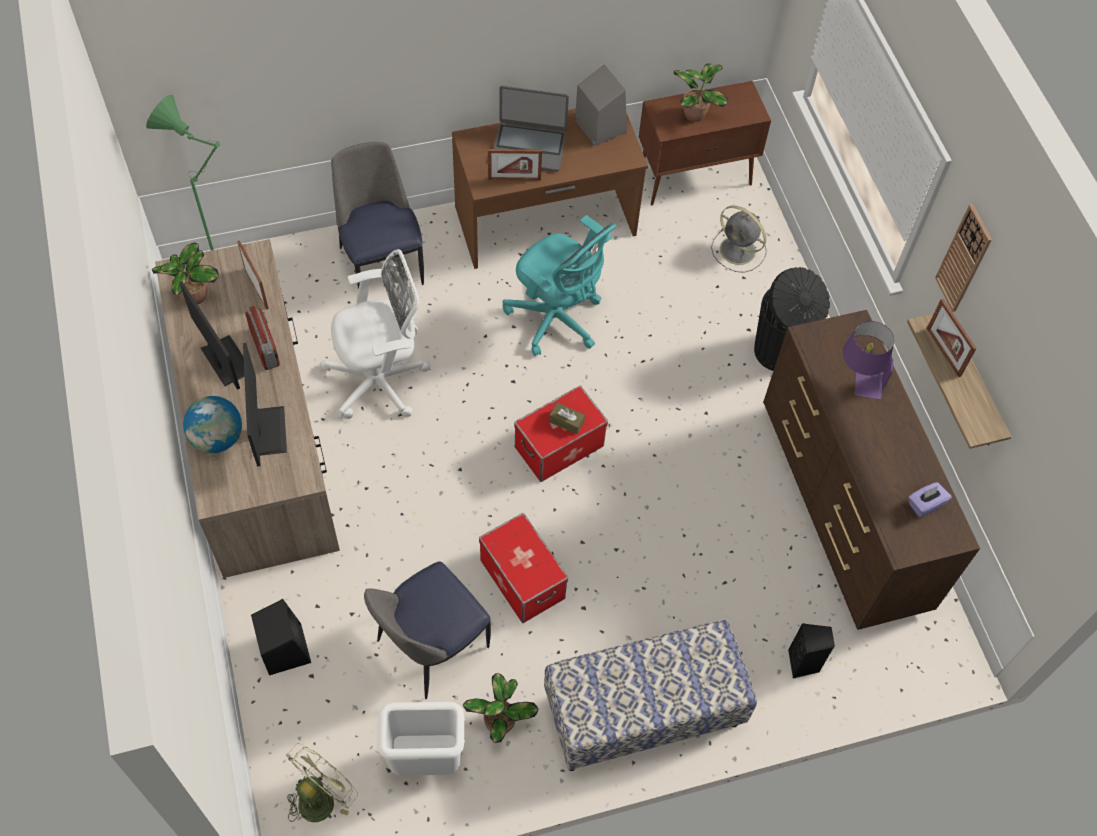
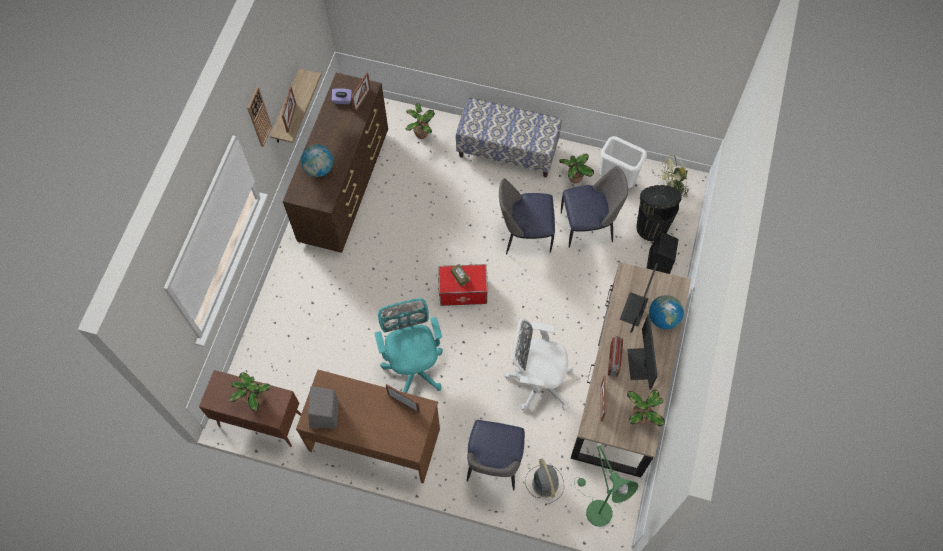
camera: 145 degrees left, 5 degrees up
storage box [479,513,568,623] -> chair [499,178,555,255]
laptop [494,86,569,172] -> none
grey fan [711,205,766,273] -> grey fan moved to [525,458,564,506]
black trash can [754,267,830,371] -> black trash can moved to [636,185,682,241]
black speaker [788,623,835,679] -> potted plant [406,103,435,139]
purple table lamp [843,321,894,400] -> globe [301,144,333,177]
none -> picture frame [351,72,371,113]

